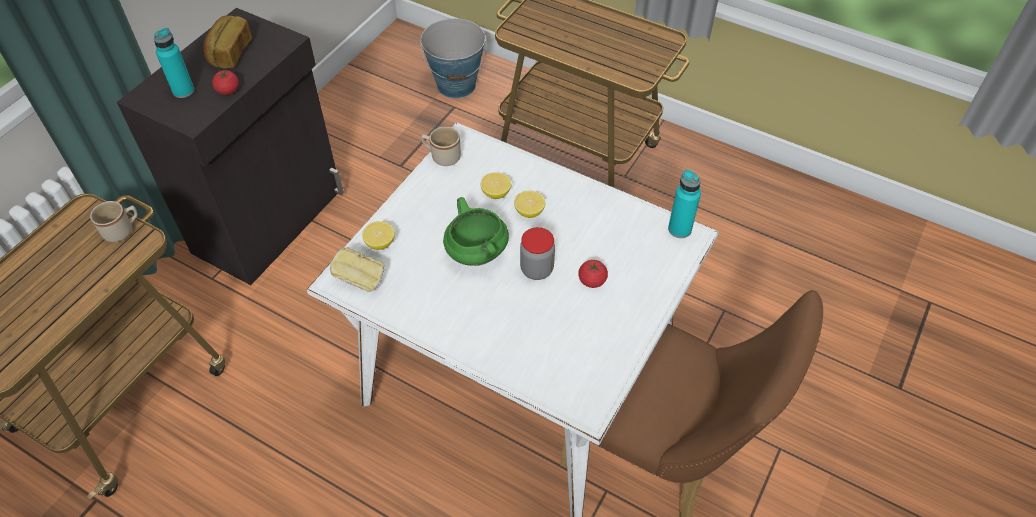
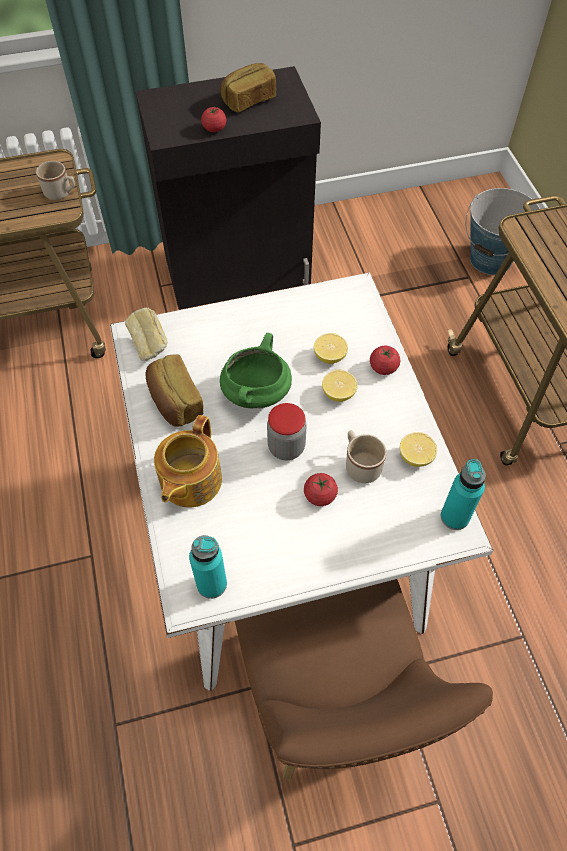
camera: 45 degrees right, 5 degrees up
turquoise bottle [154,28,194,98] -> turquoise bottle moved to [189,535,227,599]
lemon [362,221,395,250] -> lemon moved to [400,432,437,467]
beige mug [421,127,461,166] -> beige mug moved to [346,430,386,483]
none -> bread [146,354,203,427]
none -> teapot [154,415,222,507]
none -> tomato [370,346,400,375]

